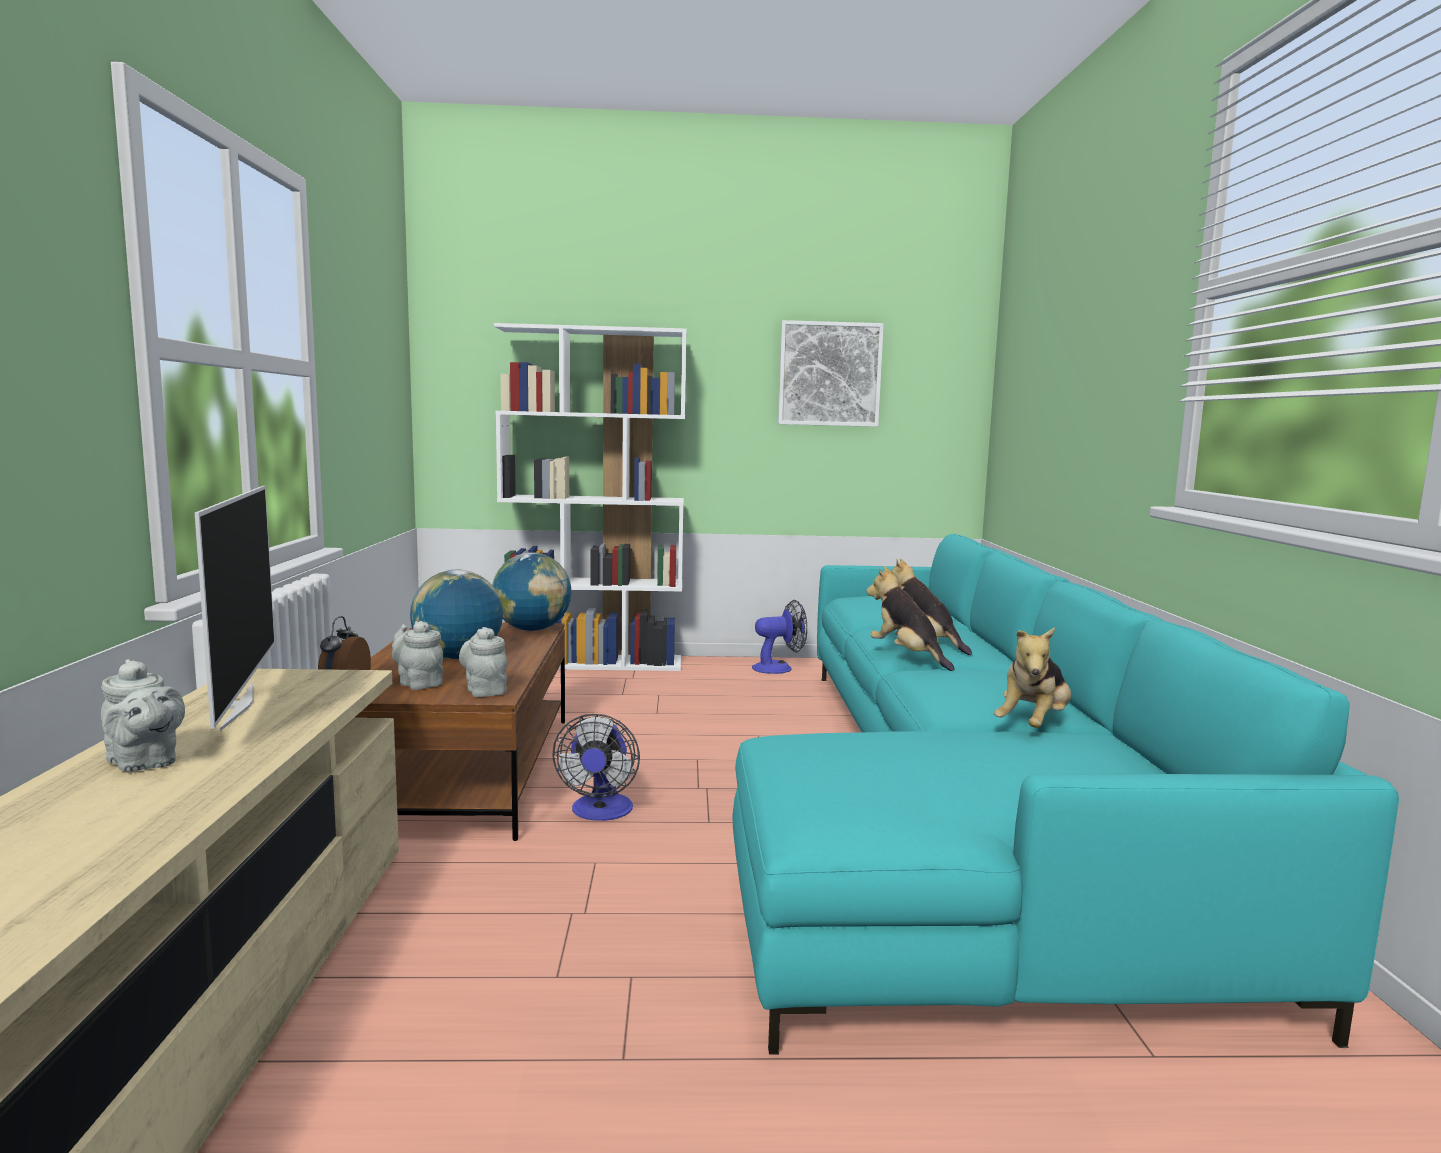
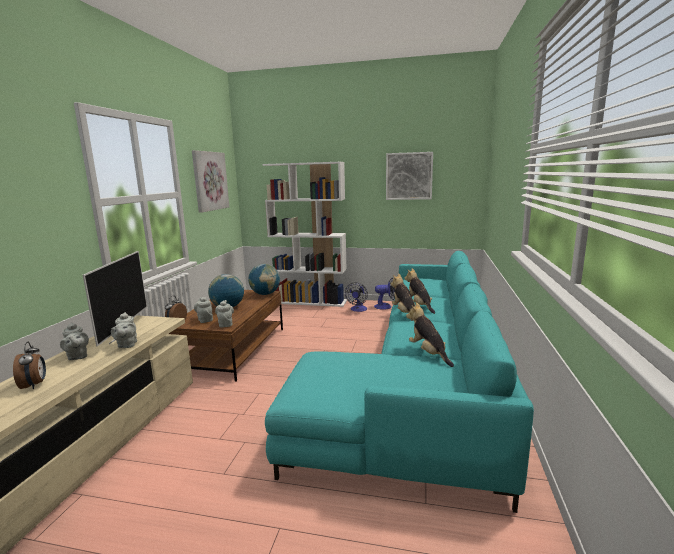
camera: 15 degrees right, 5 degrees up
fan [553,714,640,821] -> fan moved to [345,283,368,312]
plush toy [994,627,1071,728] -> plush toy turned 105 degrees clockwise [406,302,454,367]
none -> alarm clock [13,342,46,389]
none -> grey teapot [111,312,137,348]
none -> picture [192,150,229,213]

